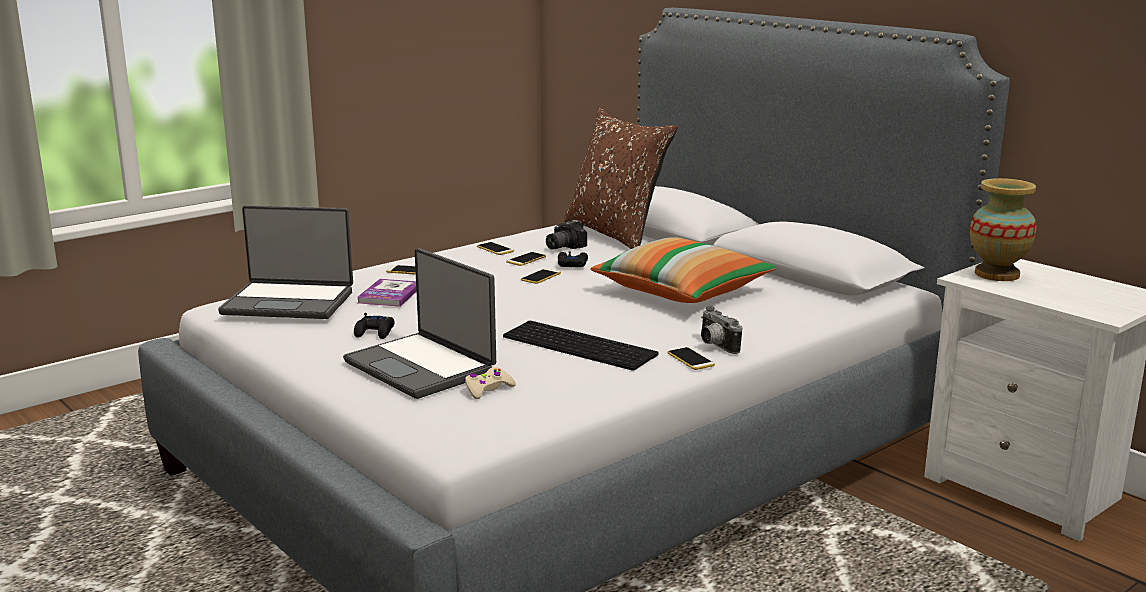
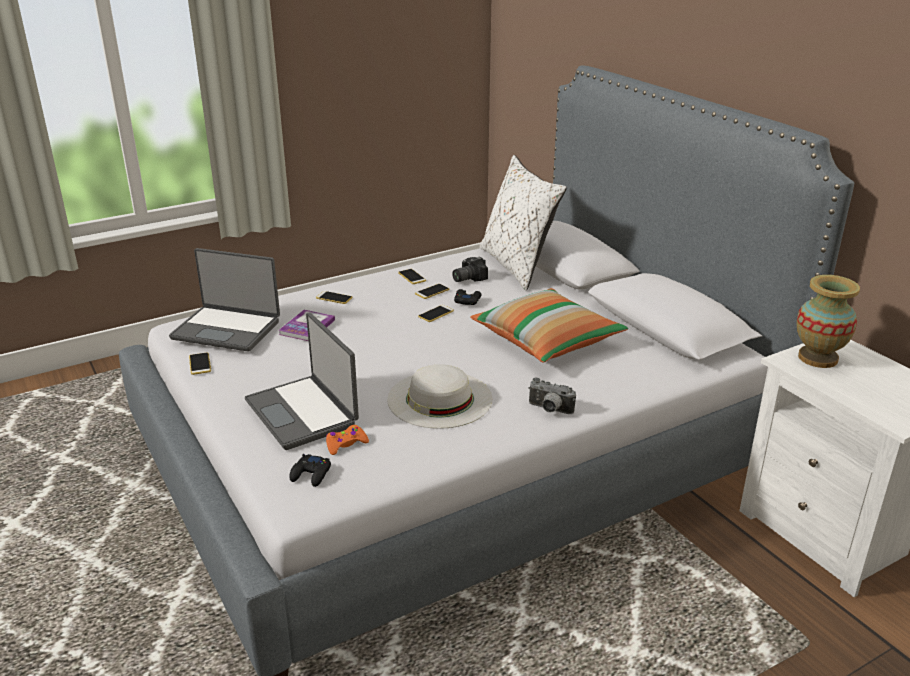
camera: 10 degrees right, 10 degrees up
black game controller [354,313,395,339] -> black game controller moved to [289,454,331,487]
beige game controller [464,367,516,399] -> orange game controller [326,425,369,455]
keyboard [503,321,659,371] -> white hat [387,364,492,429]
brown pillow [564,108,678,249] -> white pillow [479,155,567,291]
phone [667,347,715,370] -> phone moved to [189,352,211,375]
camera [701,306,742,354] -> camera turned 45 degrees counterclockwise [528,378,576,414]

